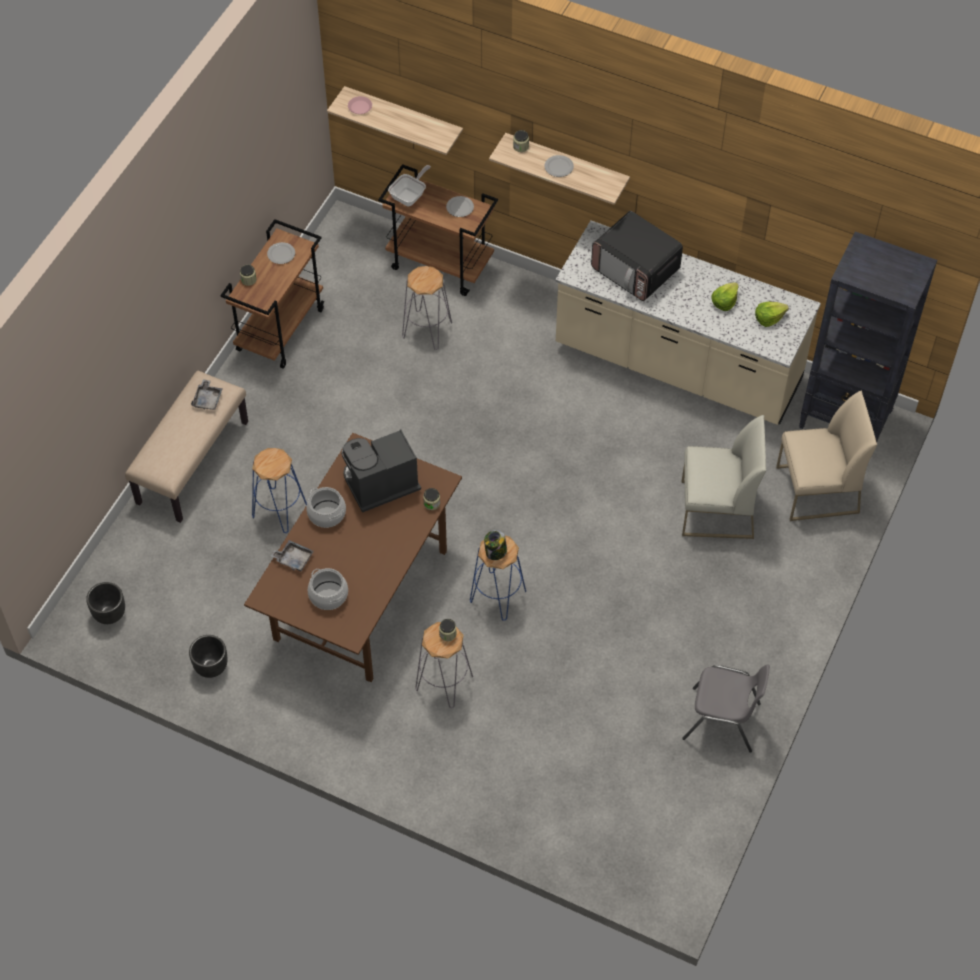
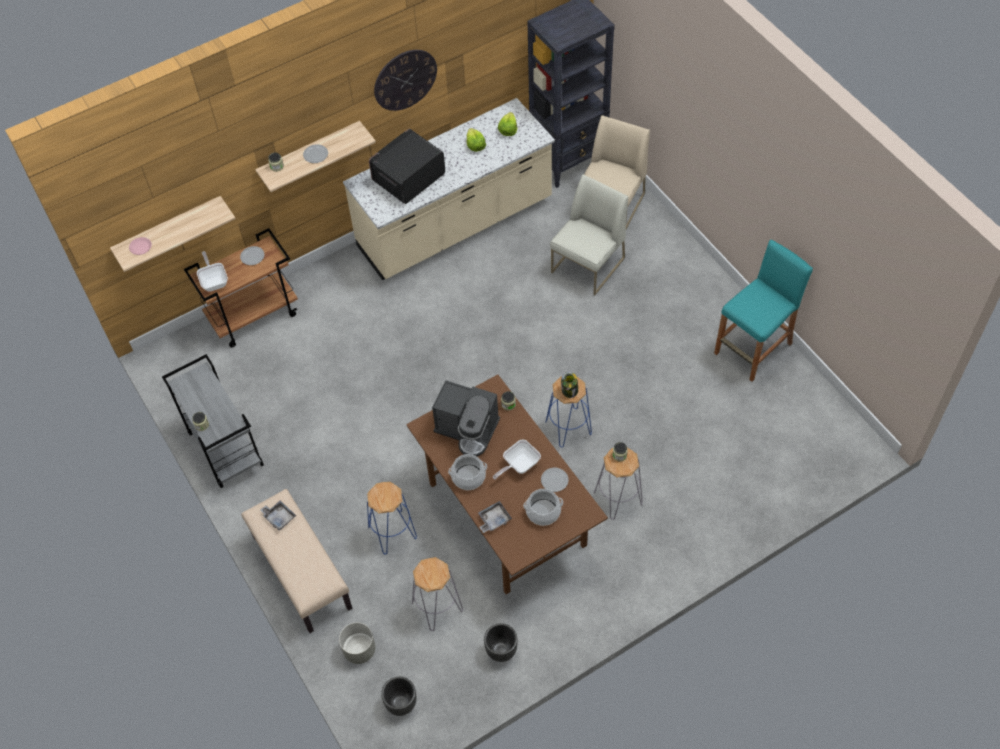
camera: 55 degrees left, 0 degrees up
brown cart [220,219,324,368] -> grey cart [162,354,264,488]
plate [267,242,295,264] -> plate moved to [541,468,569,492]
coffee machine [341,429,421,512] -> coffee machine turned 75 degrees counterclockwise [432,380,500,456]
grey stool [402,266,452,350] -> grey stool moved to [412,557,463,631]
microwave [591,211,683,301] -> microwave turned 150 degrees clockwise [369,129,445,204]
grey chair [682,665,770,752] -> turquoise stool [714,240,813,382]
none -> grey planter [339,622,376,664]
none -> wall clock [374,50,437,111]
none -> frying pan [493,439,541,480]

